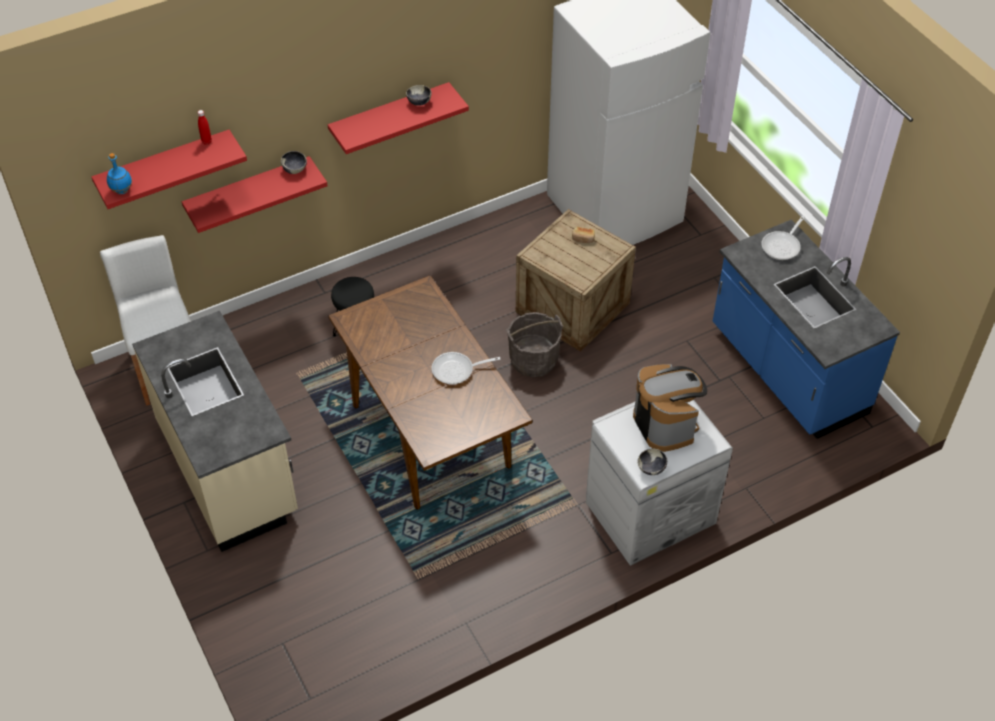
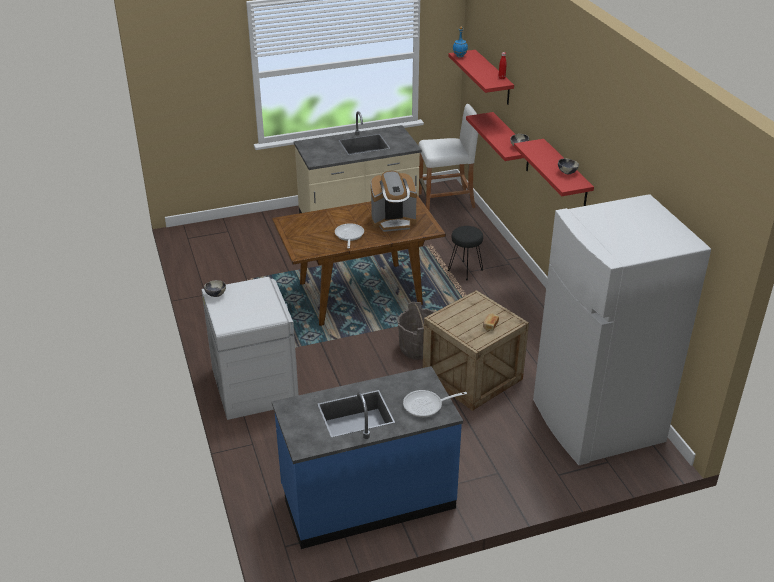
camera: 100 degrees right, 15 degrees down
coffee machine [633,364,707,452] -> coffee machine moved to [371,171,417,232]
frying pan [761,216,805,260] -> frying pan turned 60 degrees counterclockwise [403,390,467,418]

